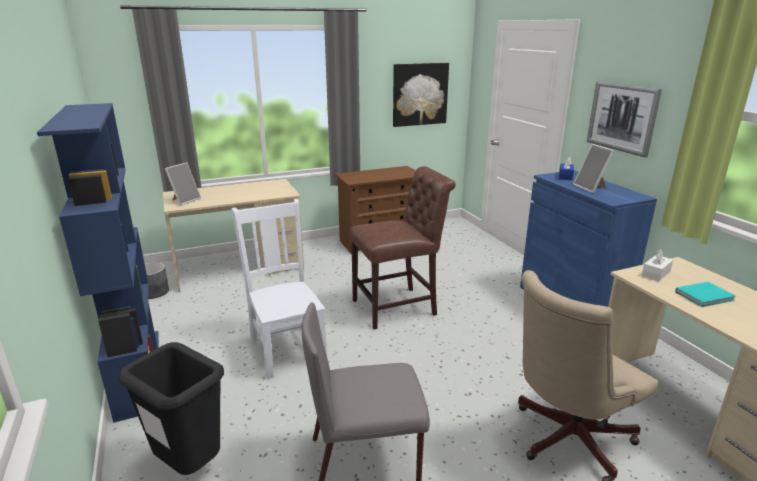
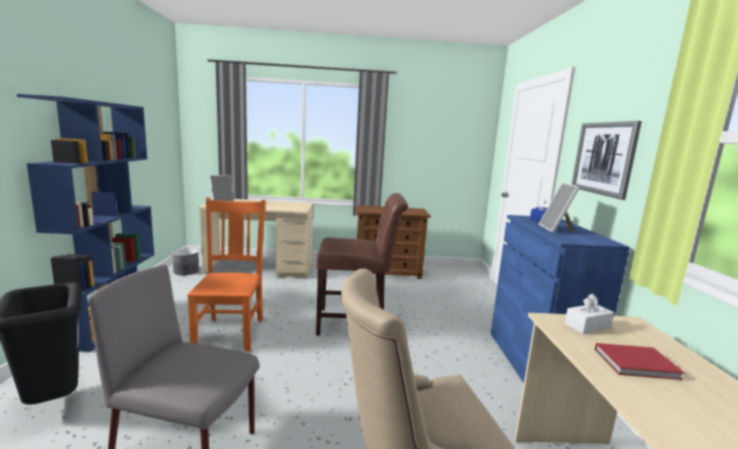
camera: 20 degrees right, 10 degrees down
white chair [231,199,327,379] -> orange chair [187,197,266,352]
picture [393,63,449,127] -> none
turquoise book [675,282,736,307] -> red book [595,343,685,380]

